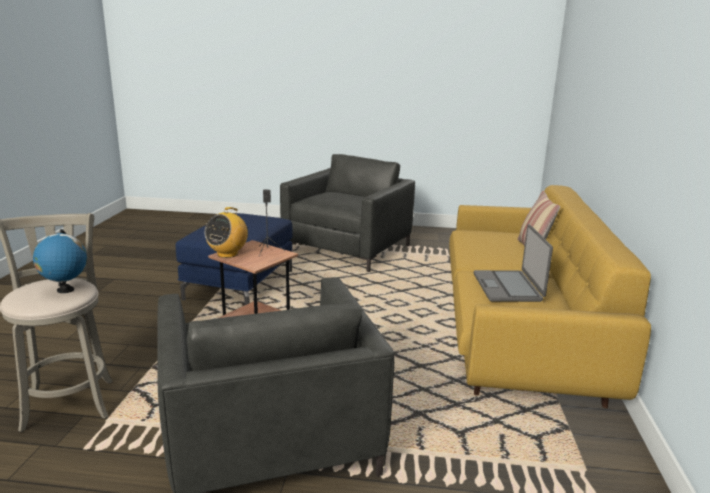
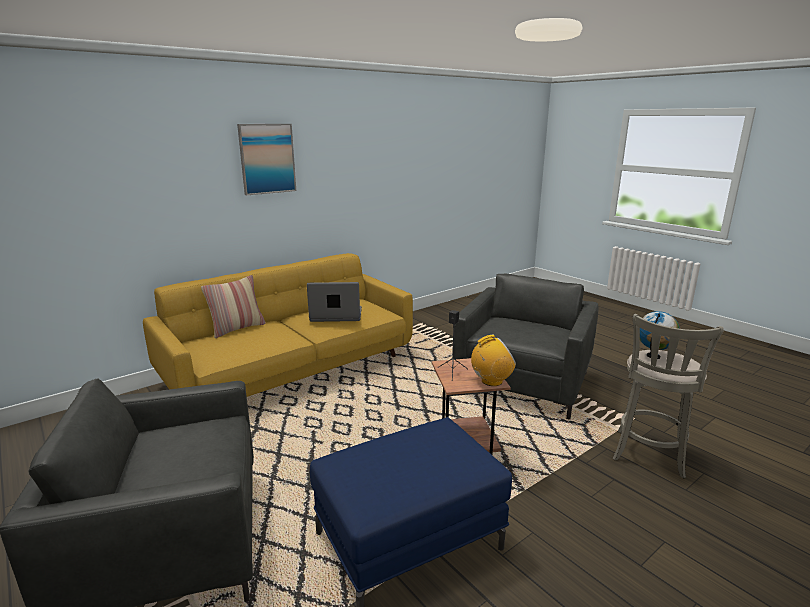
camera: 135 degrees left, 0 degrees up
laptop [474,224,553,302] -> laptop turned 135 degrees counterclockwise [307,282,362,322]
none -> picture [237,124,296,195]

